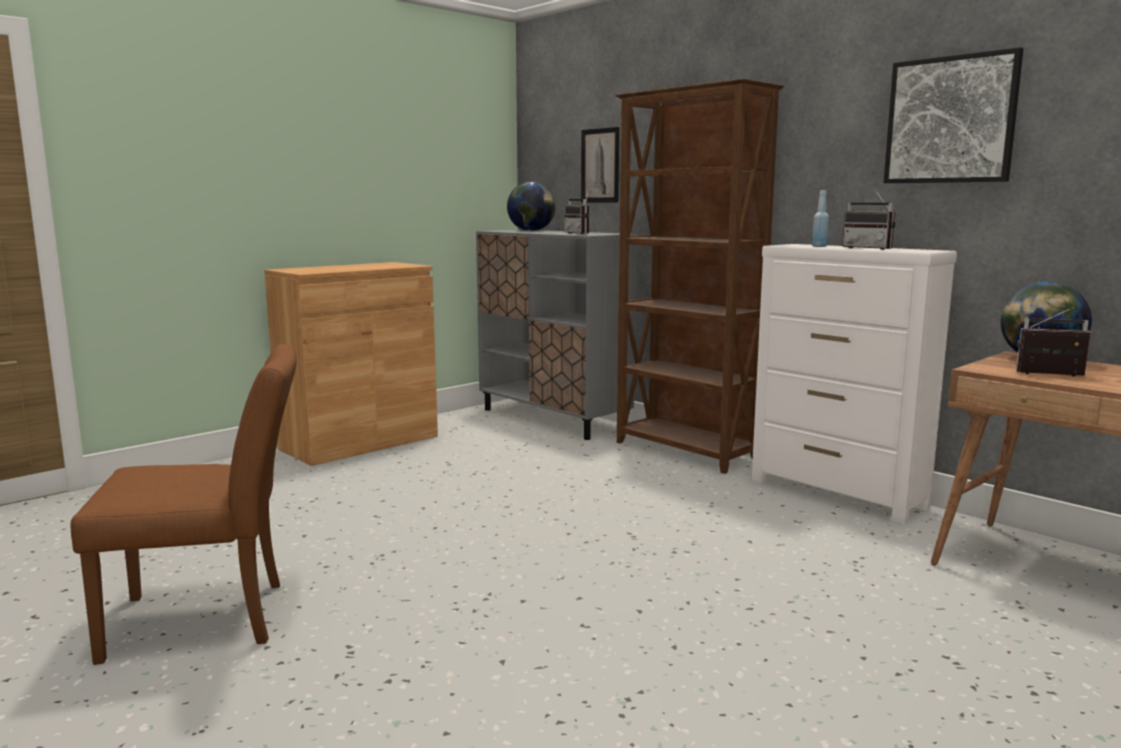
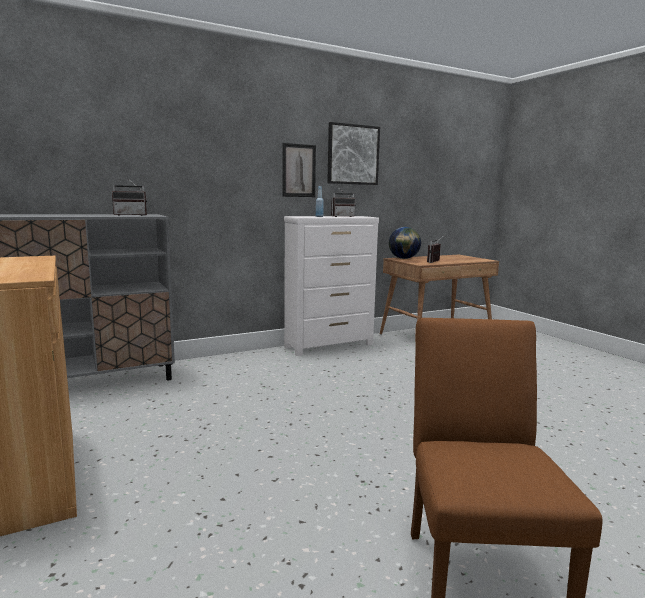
camera: 75 degrees left, 0 degrees up
globe [507,182,556,231] -> none
picture [581,127,619,203] -> picture moved to [282,143,316,197]
brown bookcase [615,79,784,474] -> none

